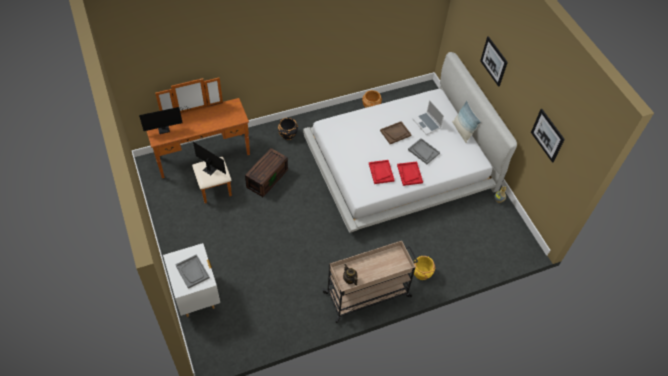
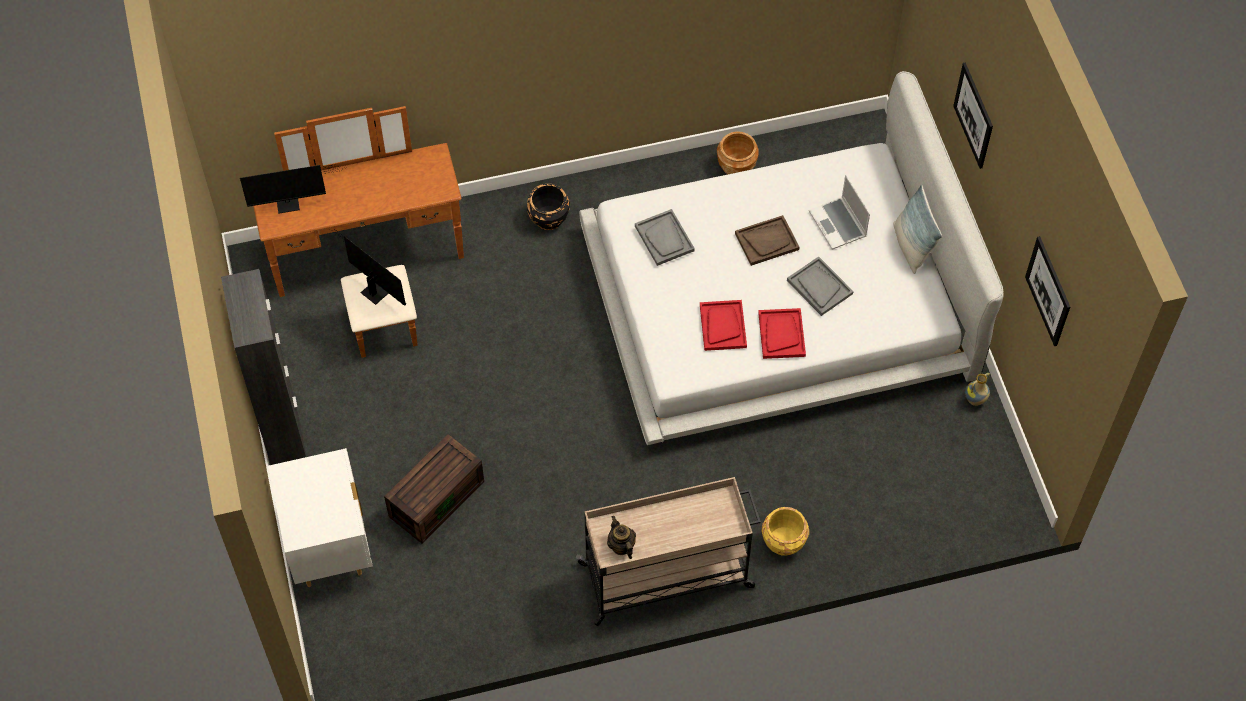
camera: 10 degrees right, 5 degrees up
grey tray [175,254,210,289] -> grey tray moved to [635,209,695,266]
brown storage box [245,148,288,197] -> brown storage box moved to [384,434,484,544]
none -> black cabinet [221,269,307,465]

